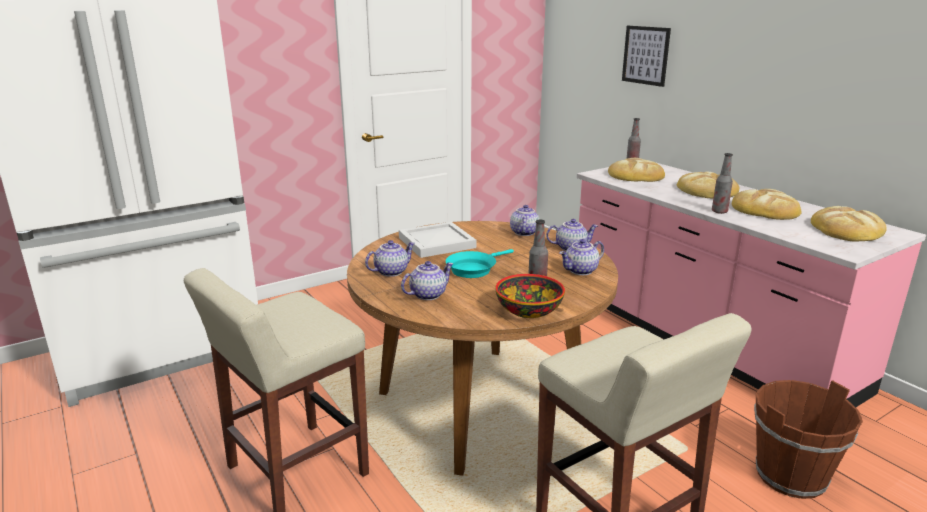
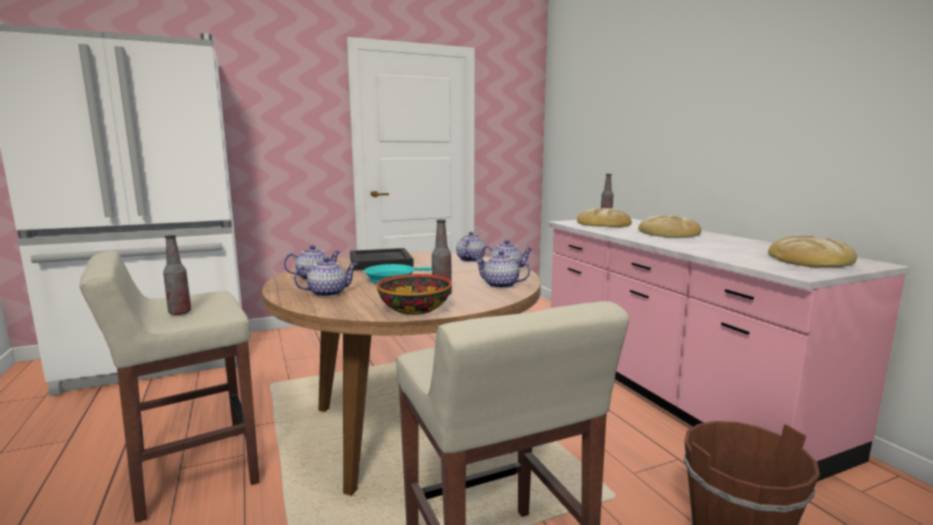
camera: 10 degrees right, 10 degrees down
white tray [399,222,476,258] -> black tray [350,248,414,271]
teapot [559,239,604,275] -> teapot turned 45 degrees clockwise [474,251,530,289]
picture [622,26,671,87] -> none
bottle [712,153,733,214] -> bottle moved to [163,235,191,315]
bread [732,189,802,220] -> none

